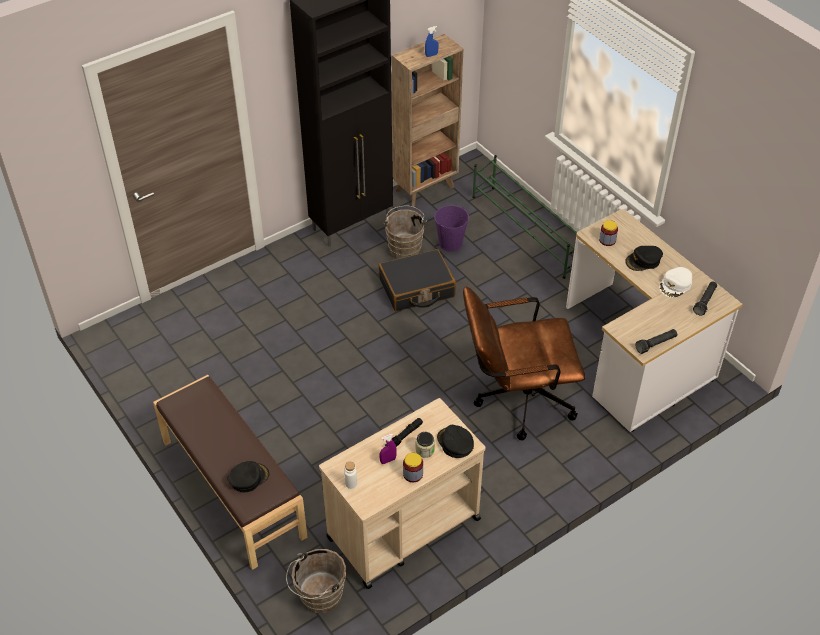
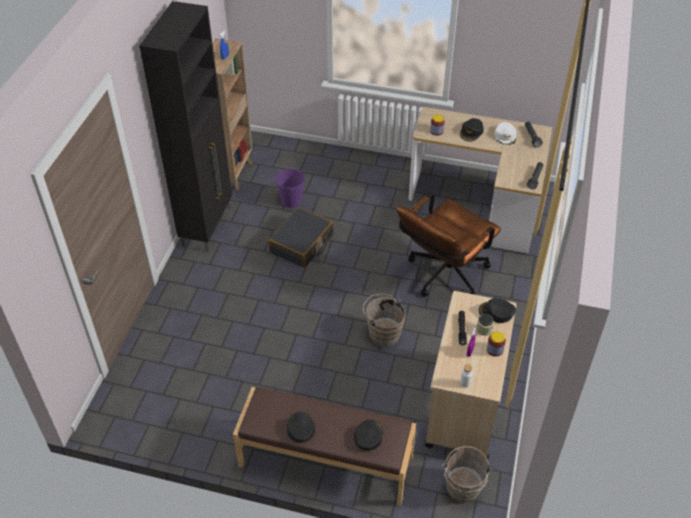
camera: 40 degrees left, 0 degrees up
brown bucket [383,205,427,259] -> brown bucket moved to [363,294,406,346]
green shoe rack [472,155,577,279] -> none
none -> black cap [287,412,315,443]

